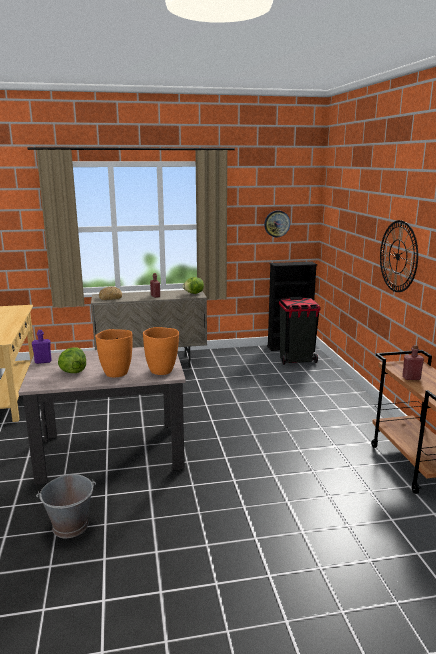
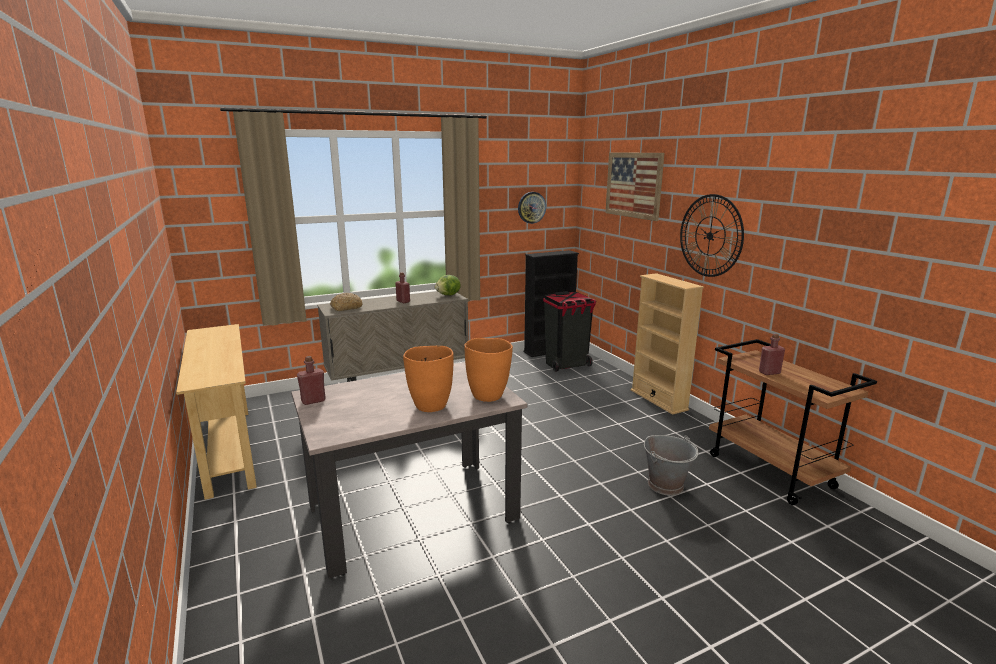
camera: 15 degrees left, 0 degrees up
purple bottle [32,330,52,364] -> red bottle [297,356,326,405]
grey bucket [36,474,96,538] -> grey bucket moved to [644,435,698,496]
lettuce [58,347,86,373] -> none
none -> picture [605,153,664,221]
none -> beige bookcase [631,273,704,415]

